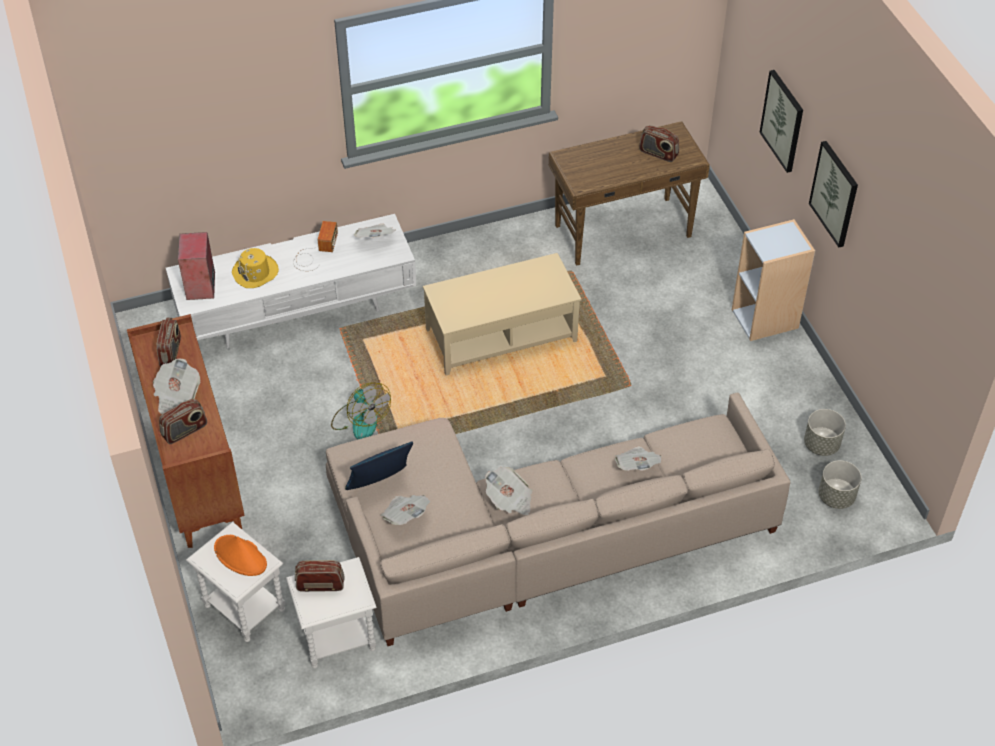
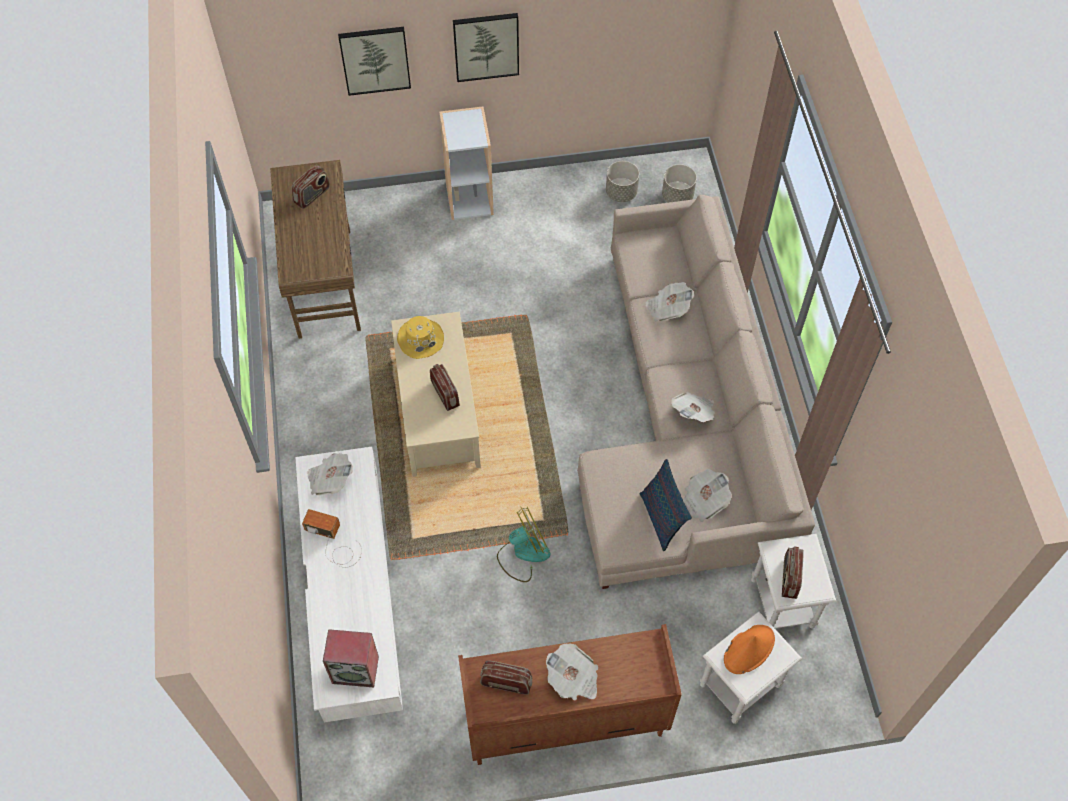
camera: 80 degrees left, 10 degrees up
radio [159,399,207,444] -> radio moved to [430,364,460,411]
yellow hat [232,248,279,288] -> yellow hat moved to [397,316,444,359]

